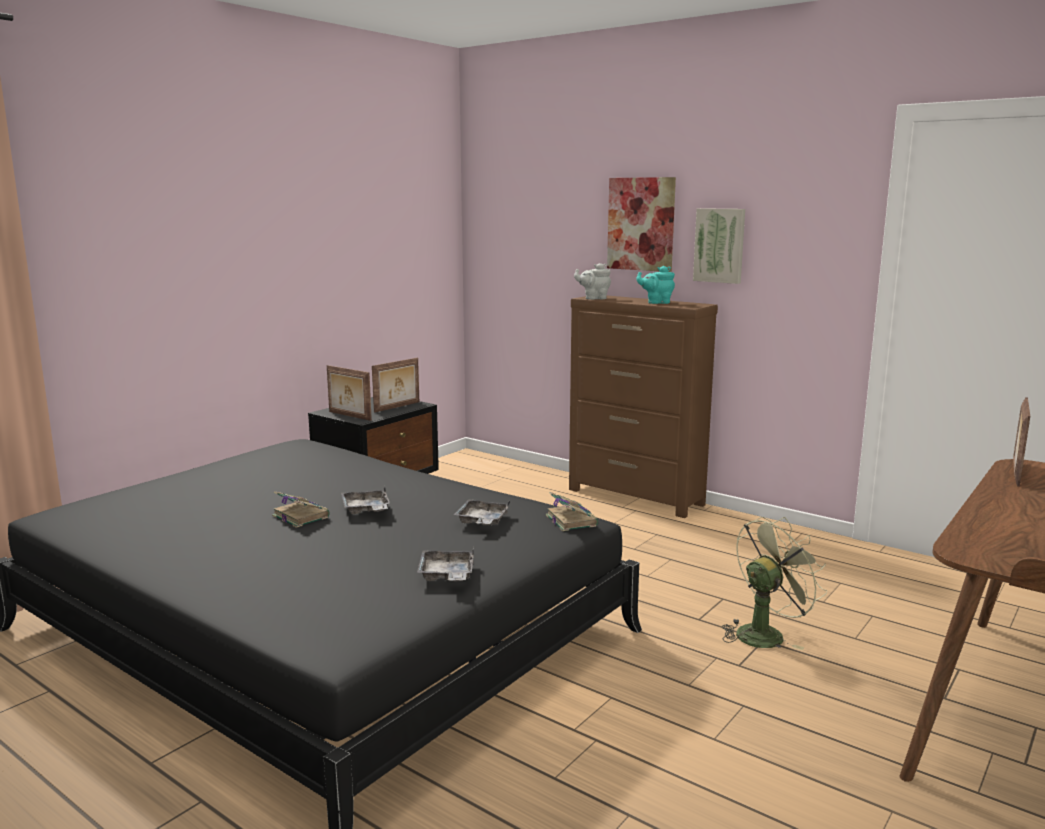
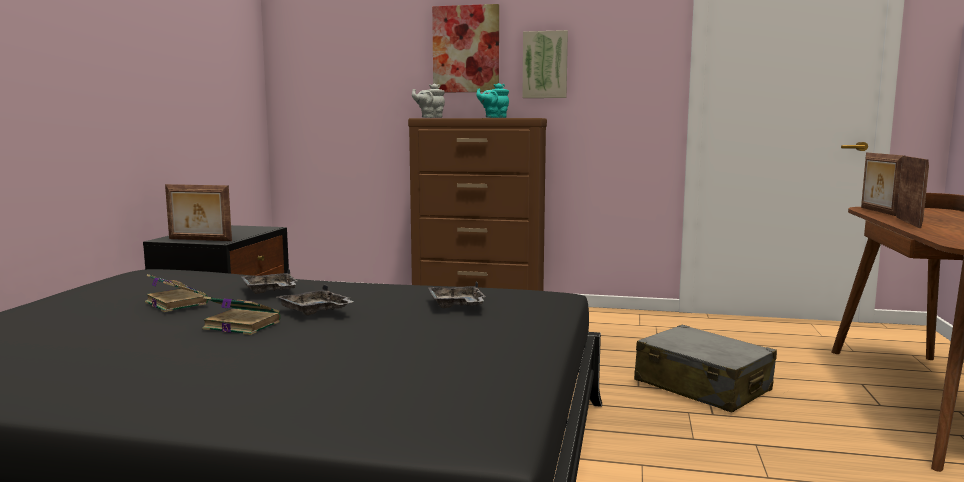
camera: 25 degrees left, 5 degrees down
picture frame [372,358,419,413] -> picture frame moved to [896,156,929,228]
grey tray [417,547,474,581] -> grey tray moved to [241,268,297,294]
book [546,491,598,531] -> book moved to [145,274,208,312]
green fan [722,517,827,650] -> grey suitcase [634,325,777,413]

